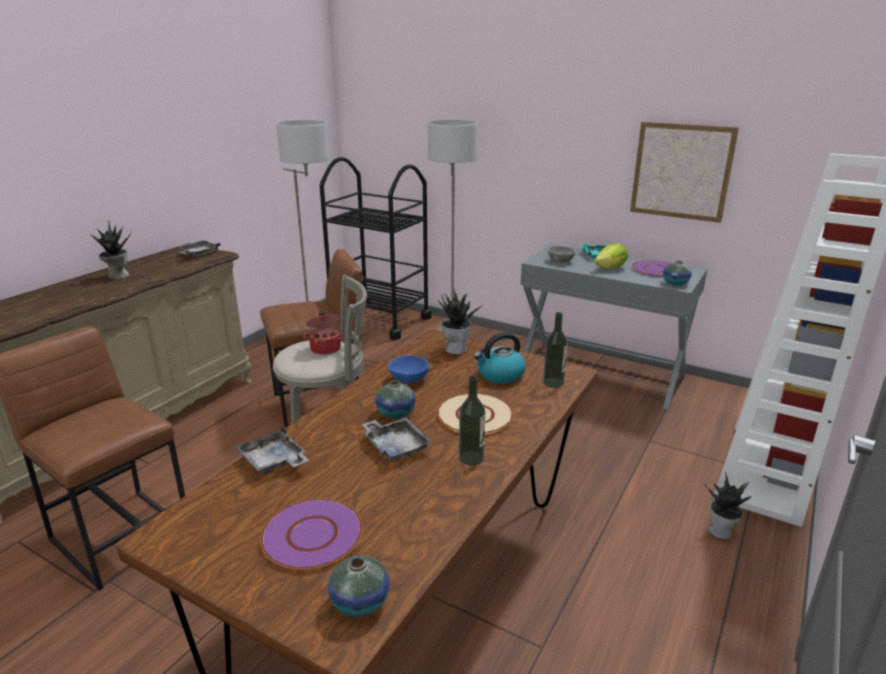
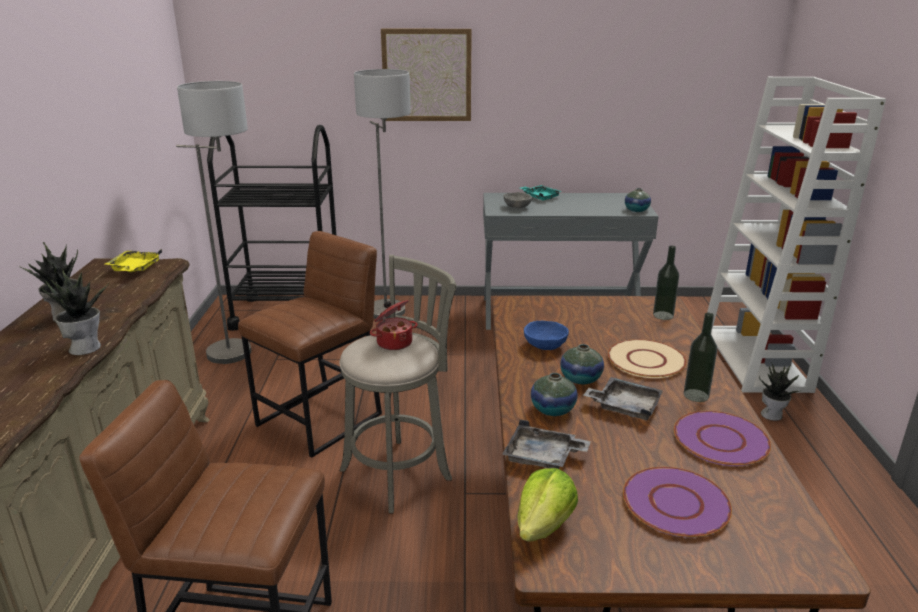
camera: 30 degrees left, 0 degrees up
grey tray [177,240,220,256] -> yellow tray [105,250,162,272]
vase [328,555,390,617] -> vase moved to [531,373,577,416]
potted plant [438,287,481,354] -> potted plant moved to [41,268,109,355]
kettle [474,332,526,384] -> none
lettuce [594,243,628,269] -> lettuce moved to [518,468,578,542]
picture [630,122,739,223] -> picture moved to [381,26,472,121]
purple plate [632,260,672,277] -> purple plate moved to [674,411,771,466]

